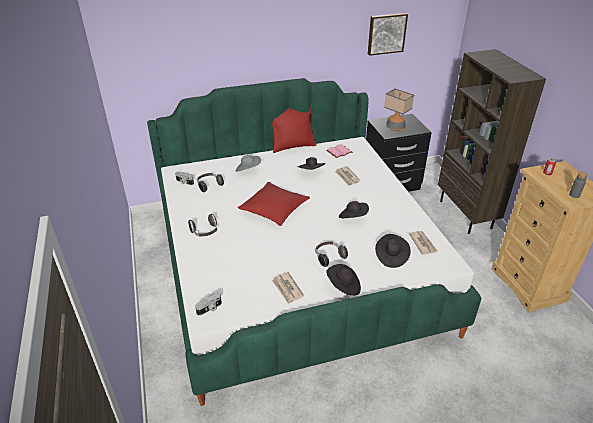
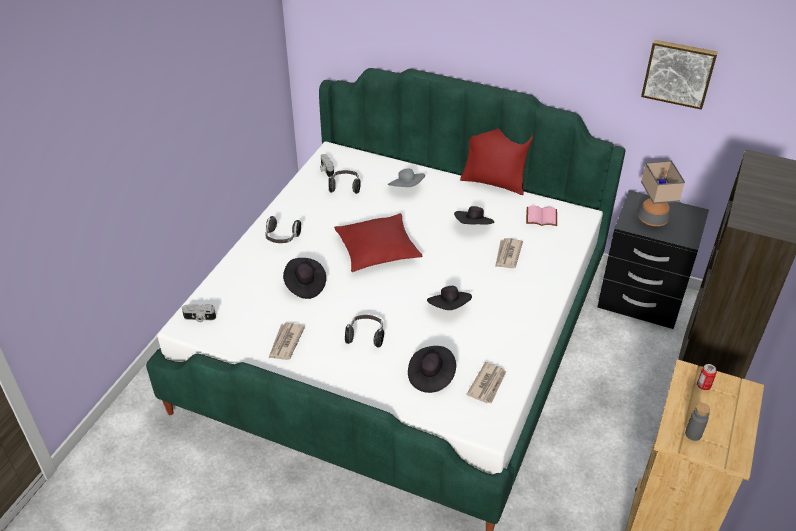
camera: 40 degrees right, 5 degrees up
black hat [326,264,361,296] -> black hat moved to [283,258,326,299]

